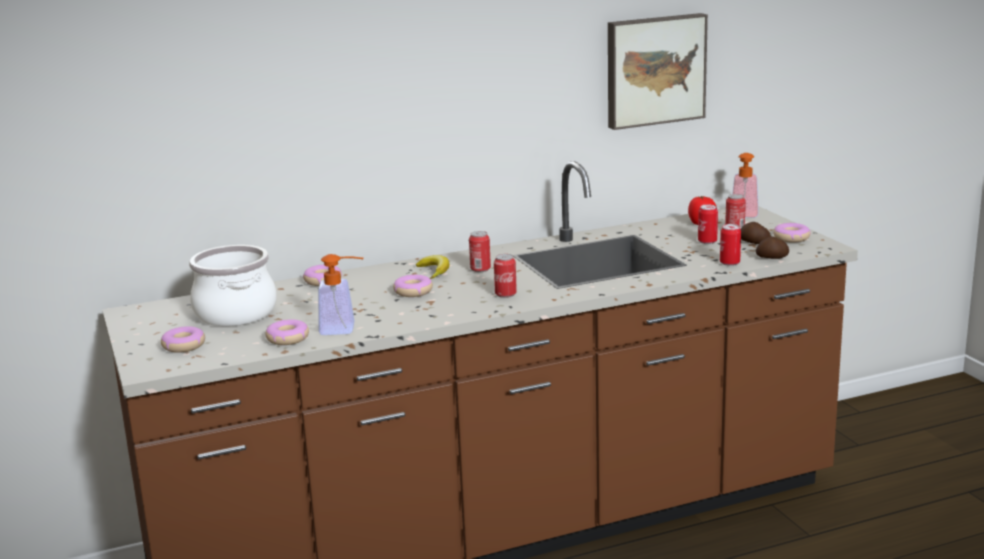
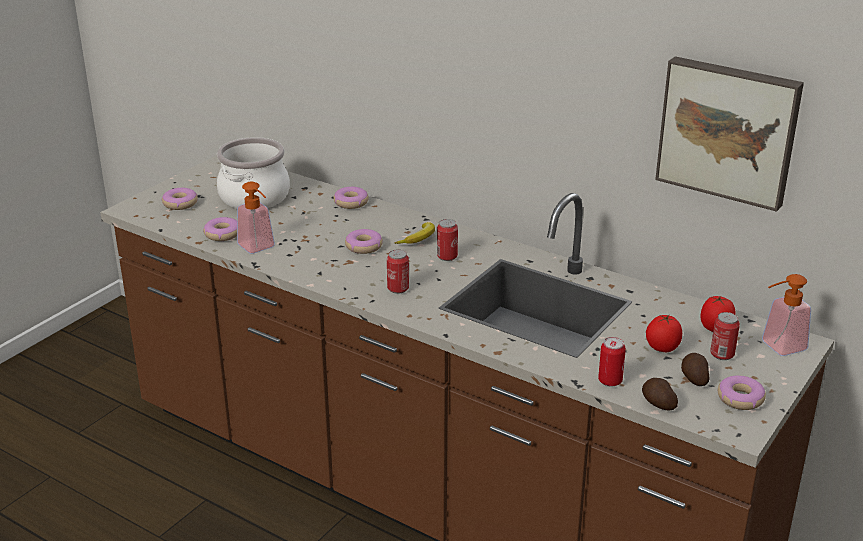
camera: 55 degrees right, 10 degrees up
can [698,204,718,244] -> tomato [646,314,682,352]

